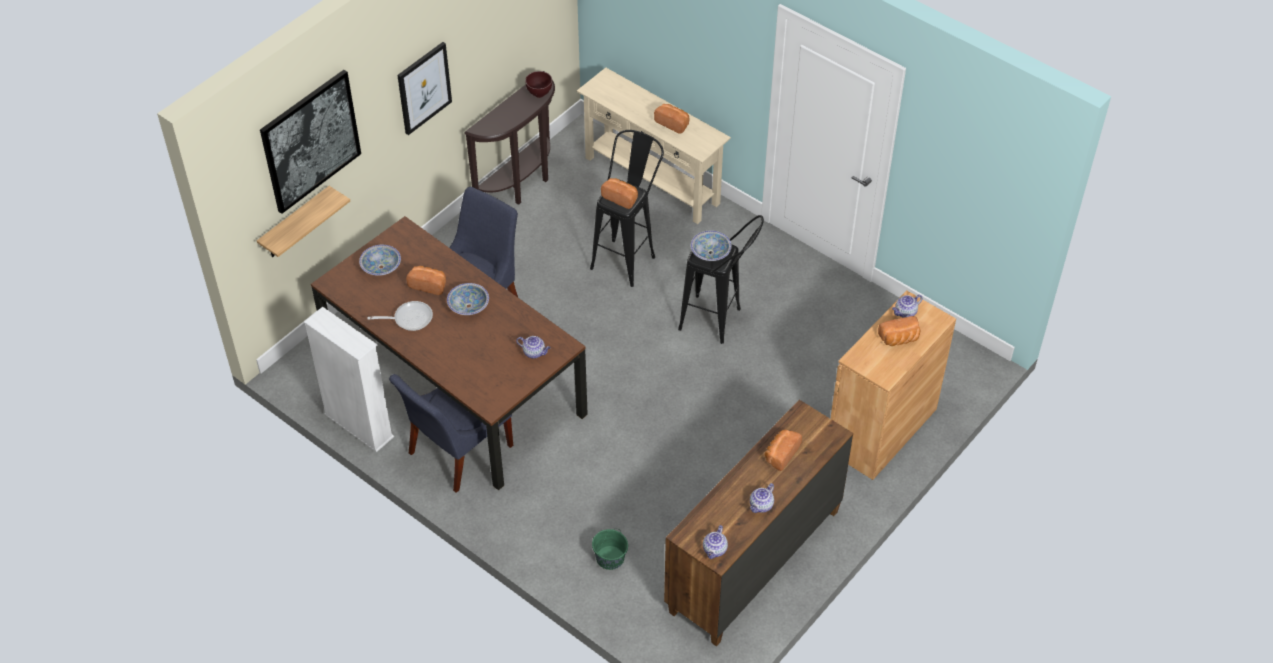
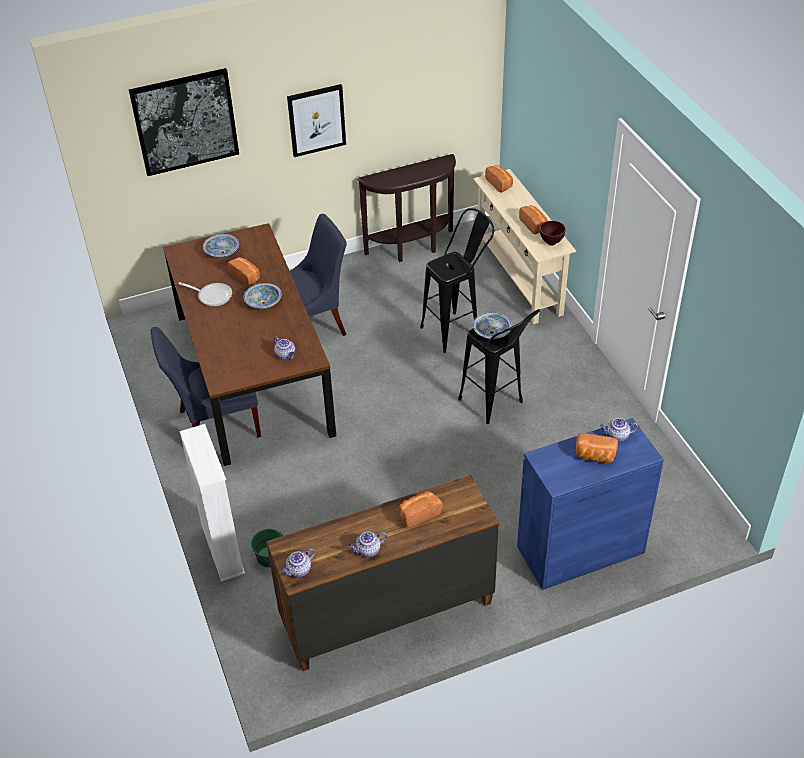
camera: 30 degrees right, 5 degrees down
shelf [257,186,350,257] -> none
white bookcase [304,307,394,452] -> white bookcase moved to [179,424,245,582]
brown bowl [525,71,552,98] -> brown bowl moved to [540,221,566,245]
bread [601,178,638,209] -> bread moved to [485,165,513,192]
brown cabinet [830,291,956,480] -> blue cabinet [517,418,664,590]

